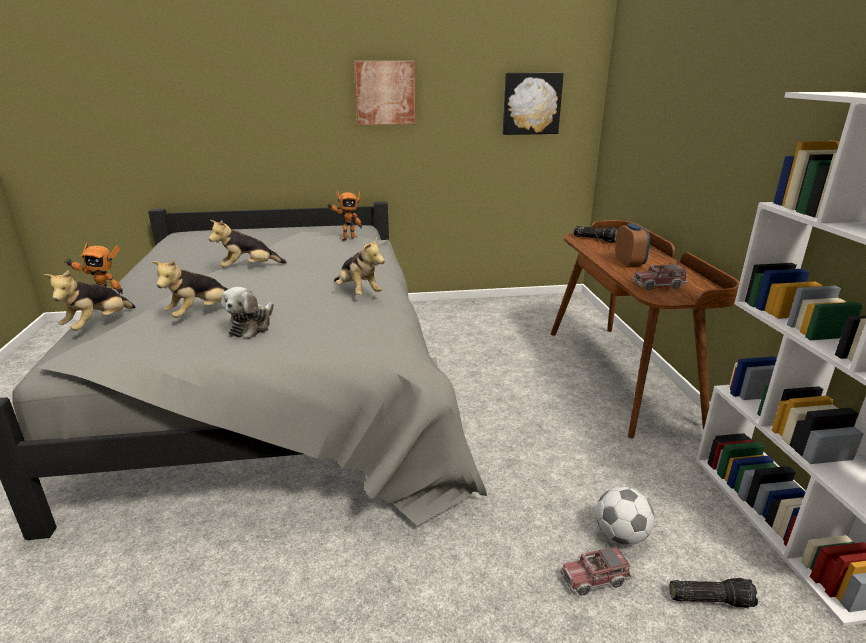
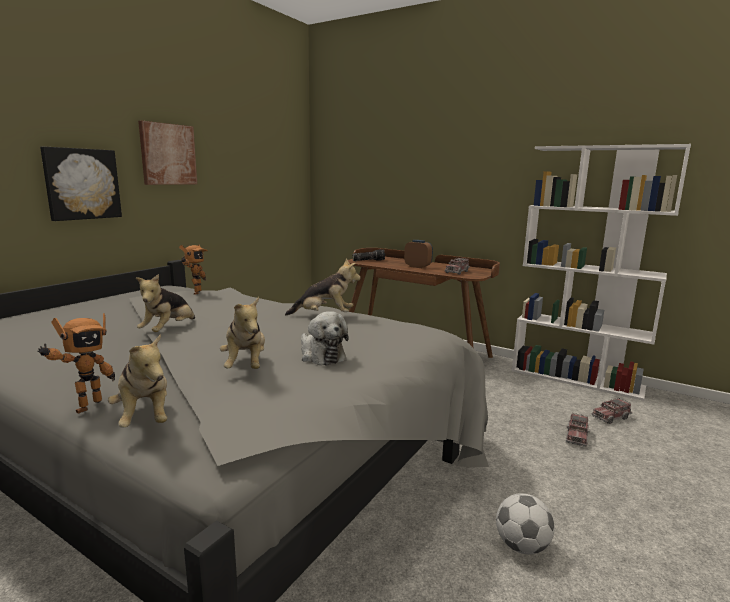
camera: 50 degrees left, 10 degrees down
picture [503,73,564,135] -> picture moved to [40,147,122,221]
football [596,487,654,545] -> football moved to [496,493,554,554]
flashlight [670,578,758,608] -> toy truck [592,398,632,424]

